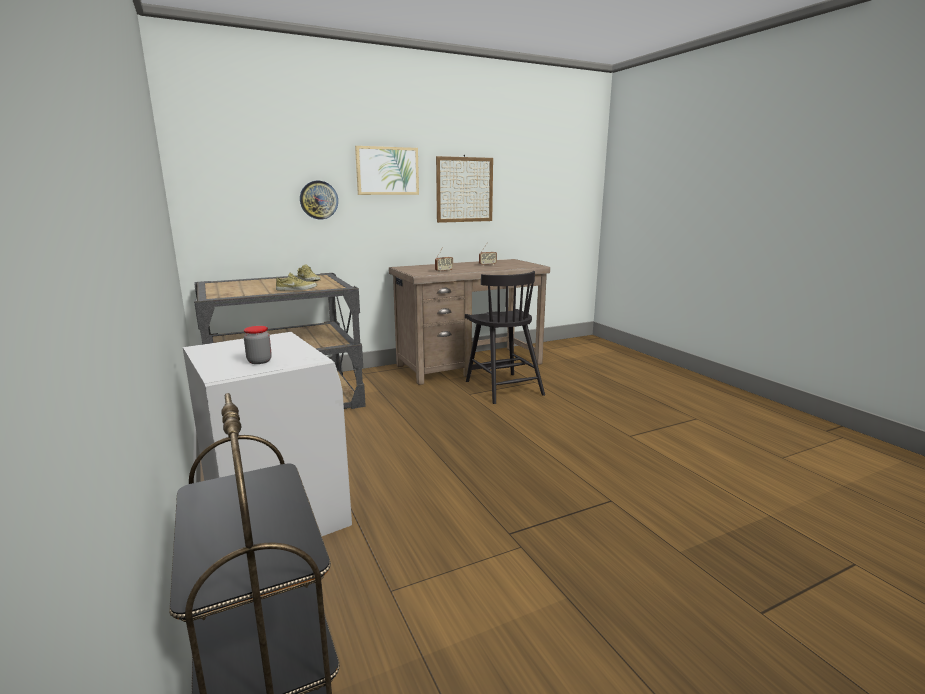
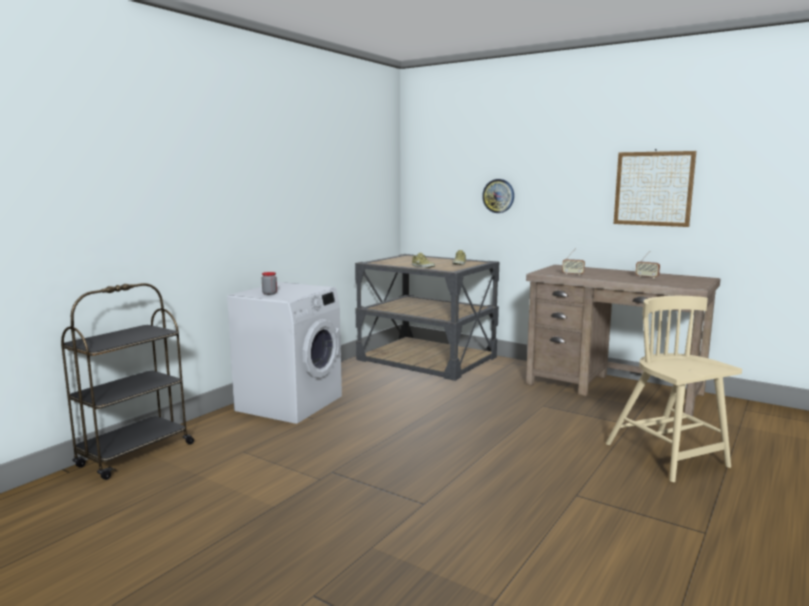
camera: 60 degrees right, 5 degrees down
picture [355,146,419,195] -> none
black chair [465,271,545,404] -> none
none -> beige chair [606,296,742,482]

